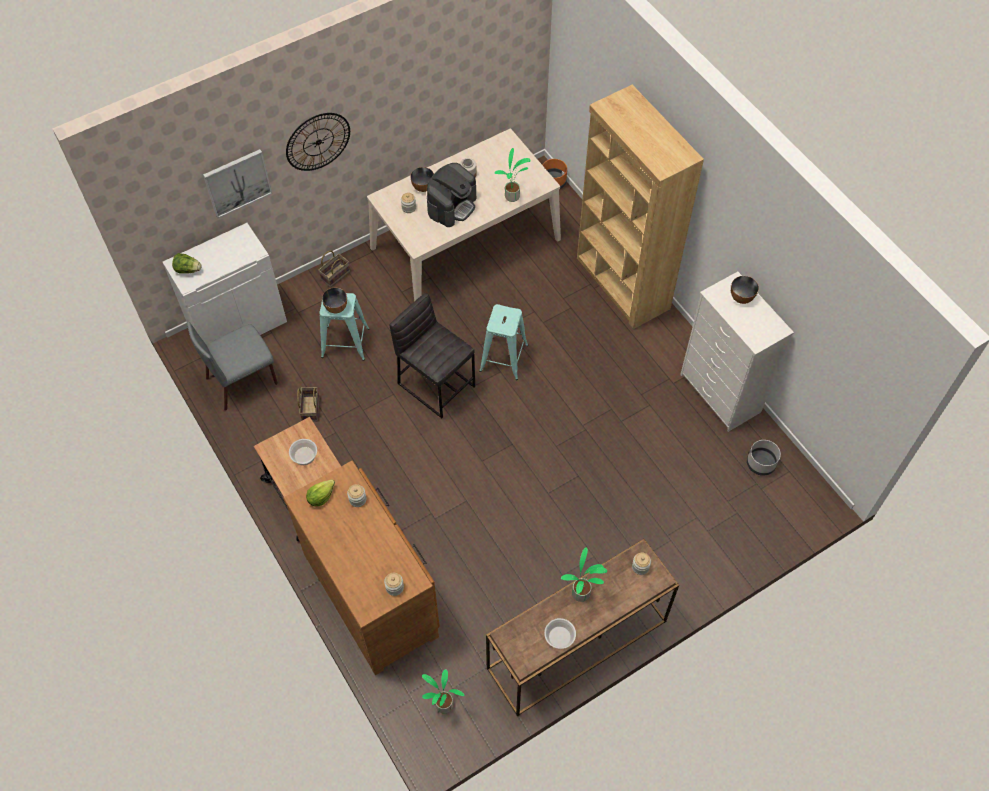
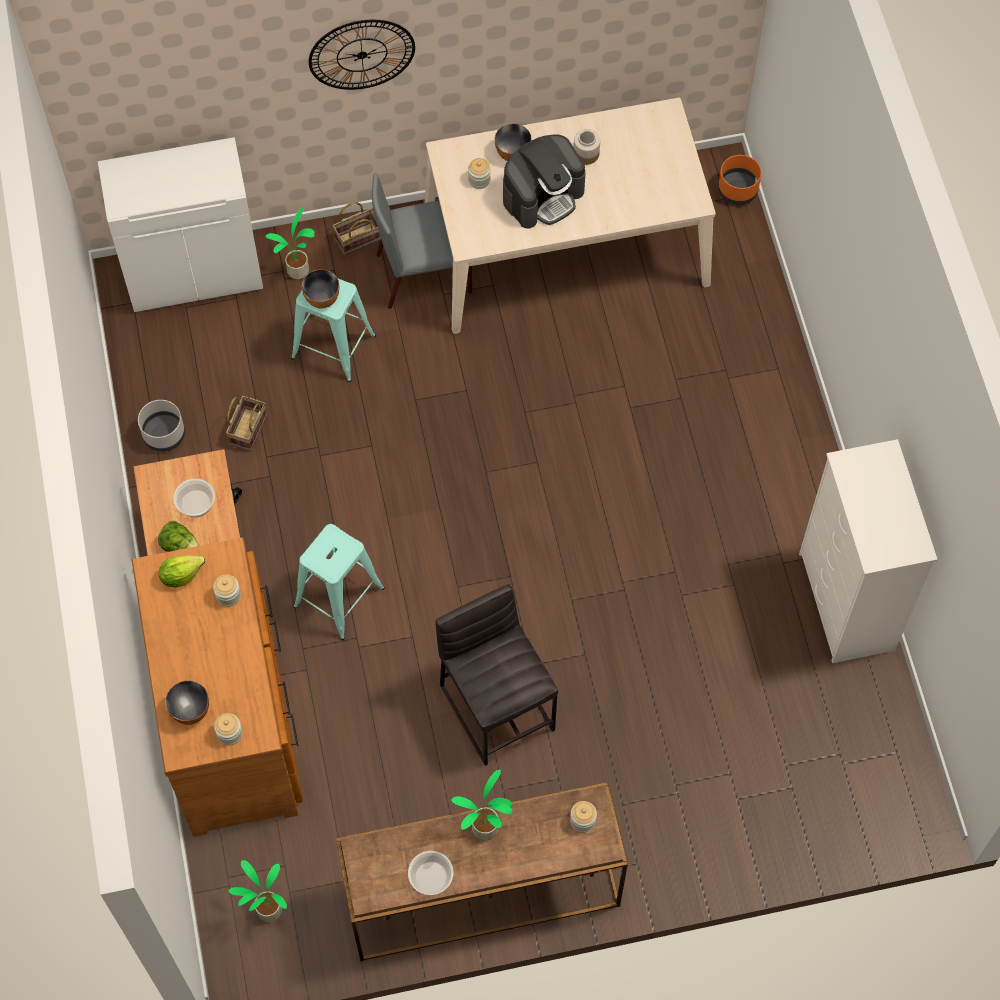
camera: 20 degrees right, 5 degrees up
lettuce [172,253,201,274] -> lettuce moved to [158,521,199,552]
grey chair [187,322,278,410] -> grey chair moved to [372,173,472,309]
picture [203,149,272,218] -> none
grey stool [389,293,475,418] -> grey stool moved to [435,584,558,766]
turquoise stool [479,304,528,380] -> turquoise stool moved to [293,524,384,640]
potted plant [494,148,530,202] -> potted plant moved to [266,208,315,279]
brown bookcase [577,85,704,329] -> none
bowl [731,276,759,304] -> bowl moved to [165,680,209,725]
grey planter [747,440,781,476] -> grey planter moved to [138,400,185,452]

